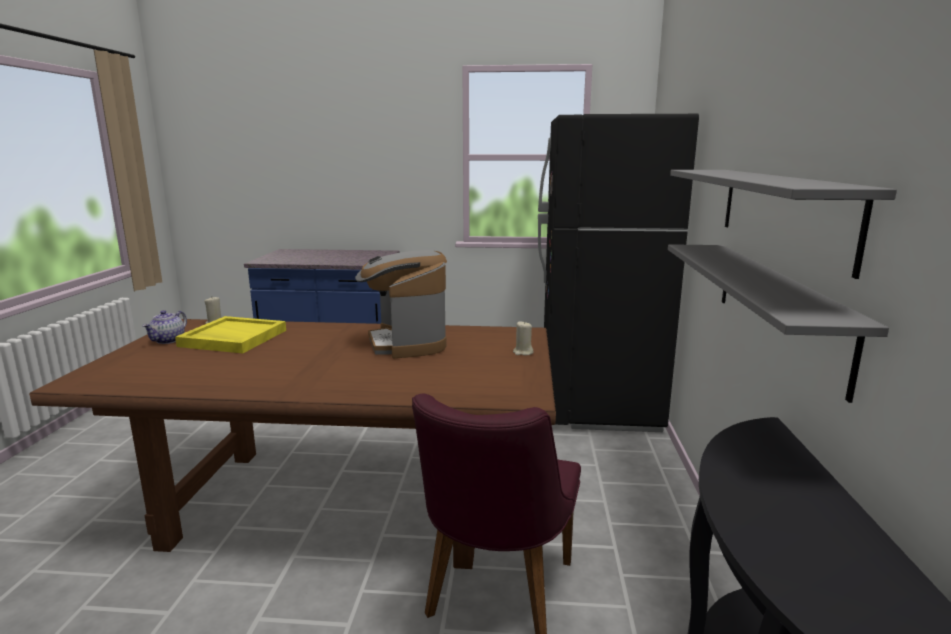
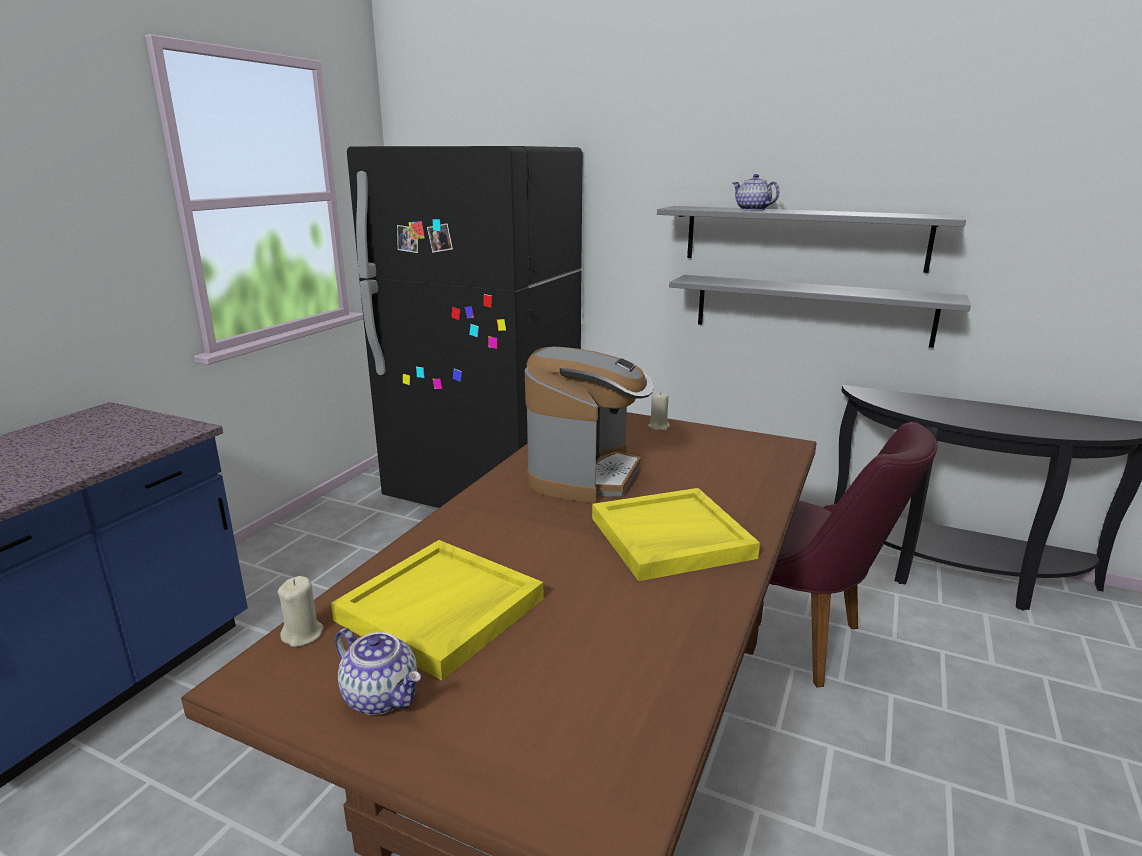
camera: 70 degrees left, 5 degrees up
coffee machine [355,250,447,358] -> coffee machine turned 75 degrees counterclockwise [525,347,654,503]
none -> yellow tray [592,488,760,581]
none -> teapot [733,174,779,211]

